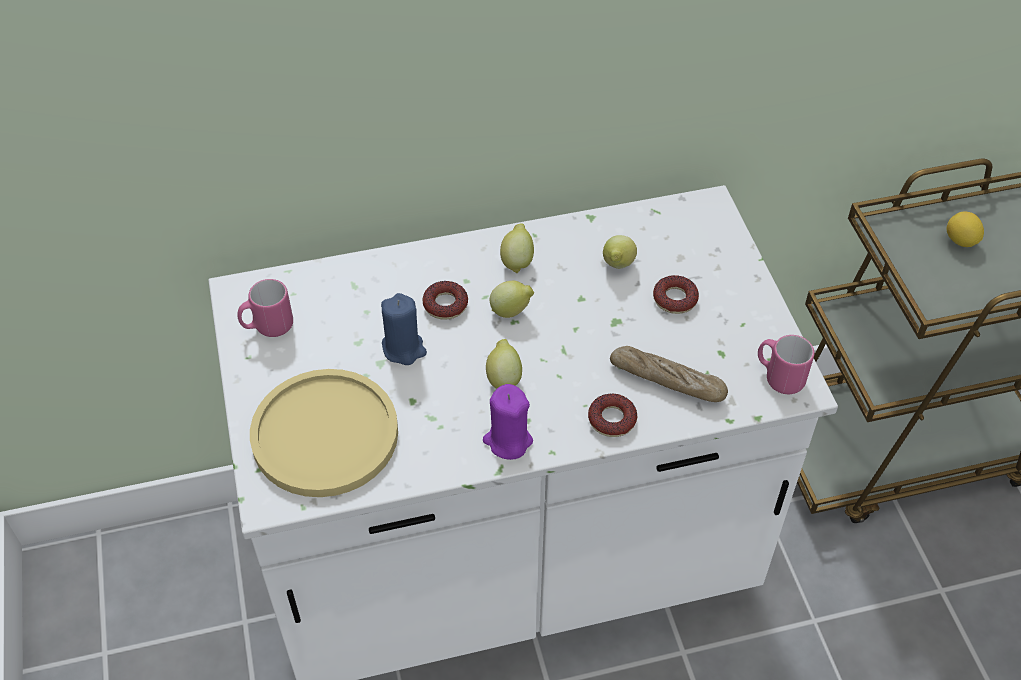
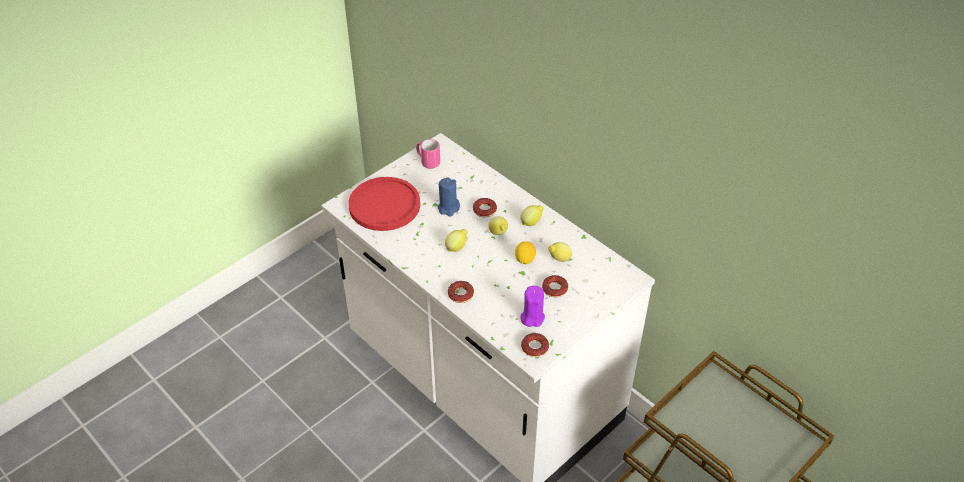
camera: 60 degrees right, 5 degrees down
yellow plate [250,369,398,497] -> red plate [348,177,420,231]
purple candle [483,384,533,460] -> purple candle moved to [520,286,545,327]
bread [610,346,728,402] -> none
pink mug [758,335,814,394] -> donut [521,333,549,357]
lemon [947,211,984,247] -> lemon moved to [515,241,536,264]

